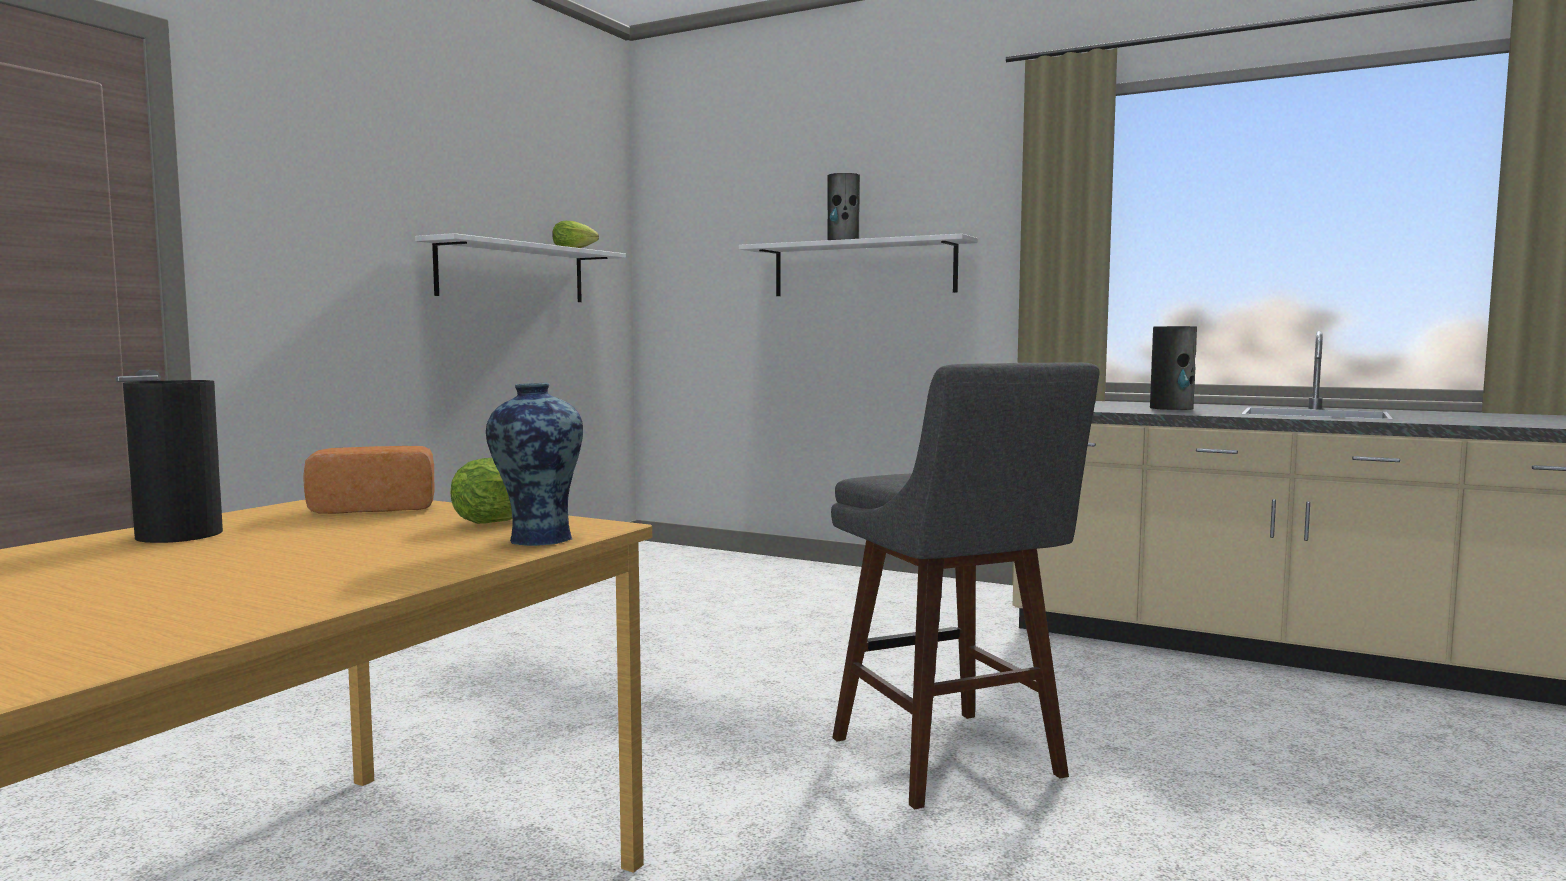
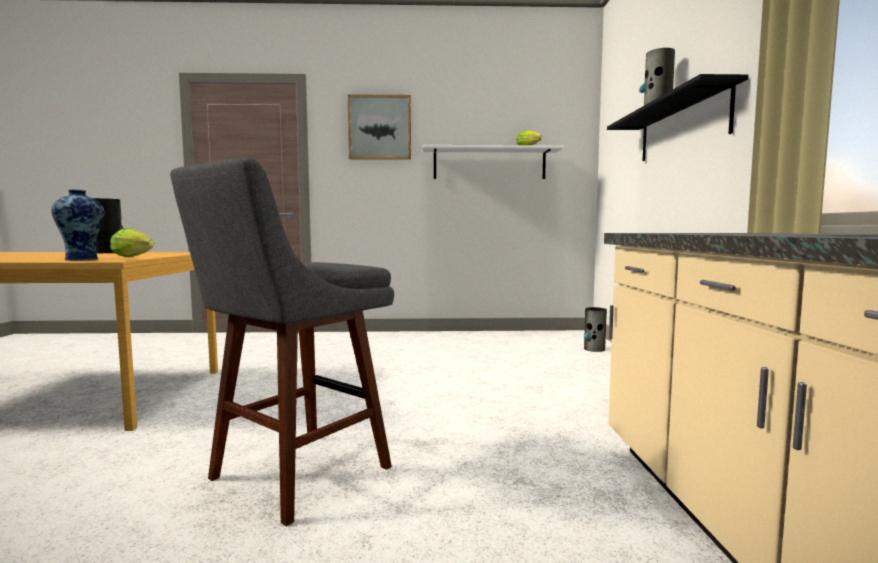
camera: 60 degrees right, 0 degrees up
bread [303,446,434,514] -> none
white shelf [739,234,978,296] -> black shelf [607,74,749,161]
vase [1150,326,1197,410] -> vase moved to [584,307,607,352]
none -> picture [348,94,411,160]

